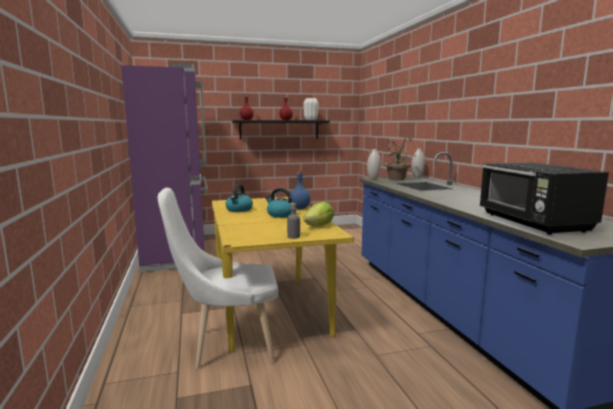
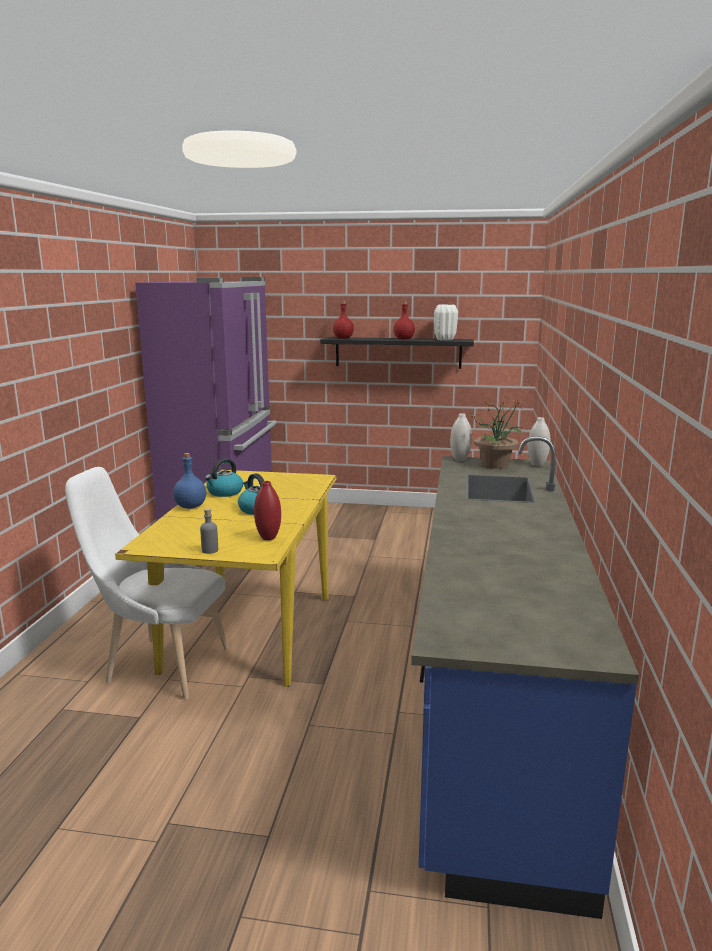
camera: 25 degrees right, 5 degrees up
blue bottle [290,171,311,209] -> blue bottle moved to [173,453,206,509]
lettuce [303,202,334,226] -> red vase [254,481,281,540]
black microwave [479,162,609,235] -> none

